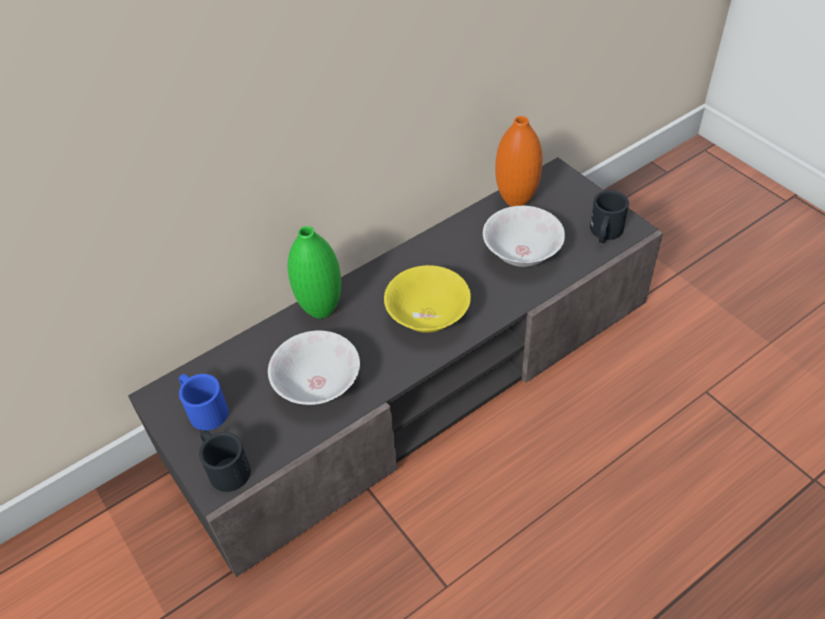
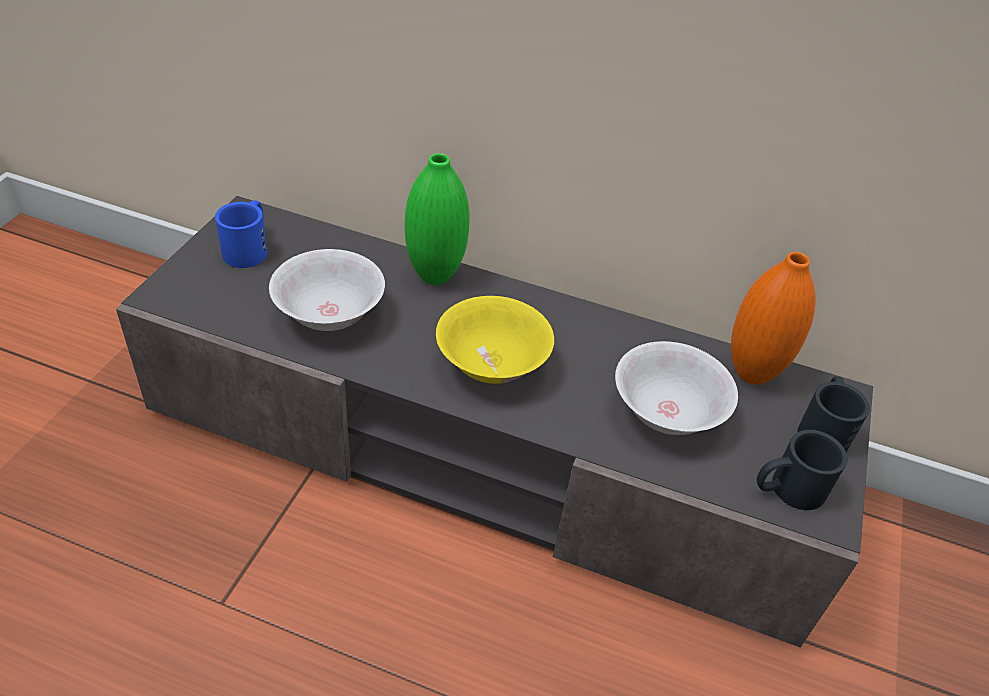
camera: 50 degrees right, 5 degrees down
black mug [199,430,251,492] -> black mug moved to [797,376,870,452]

